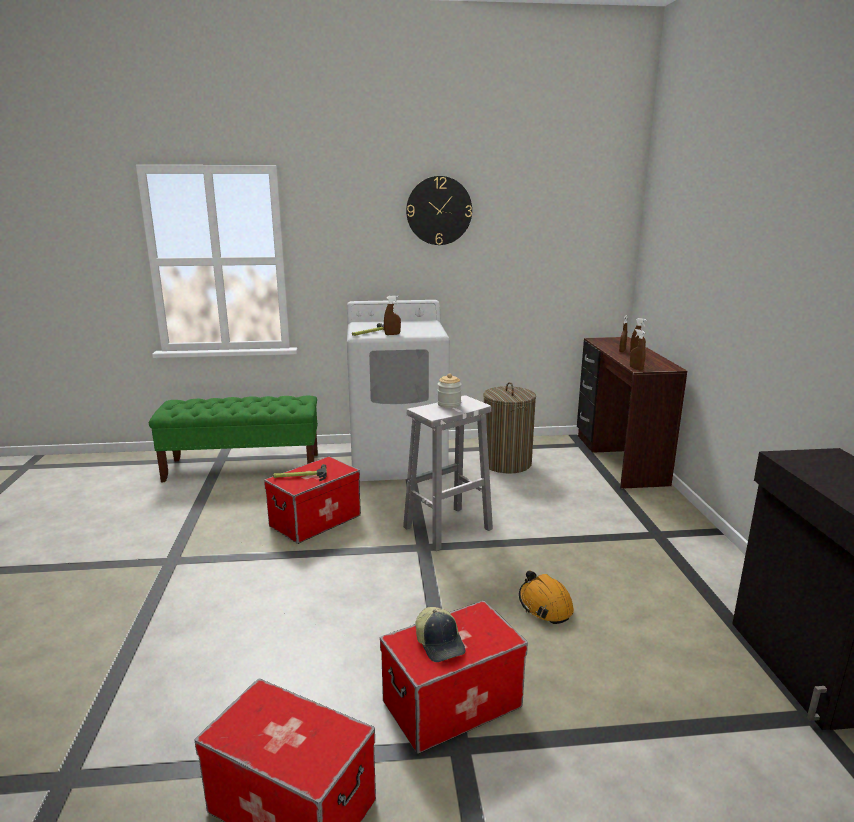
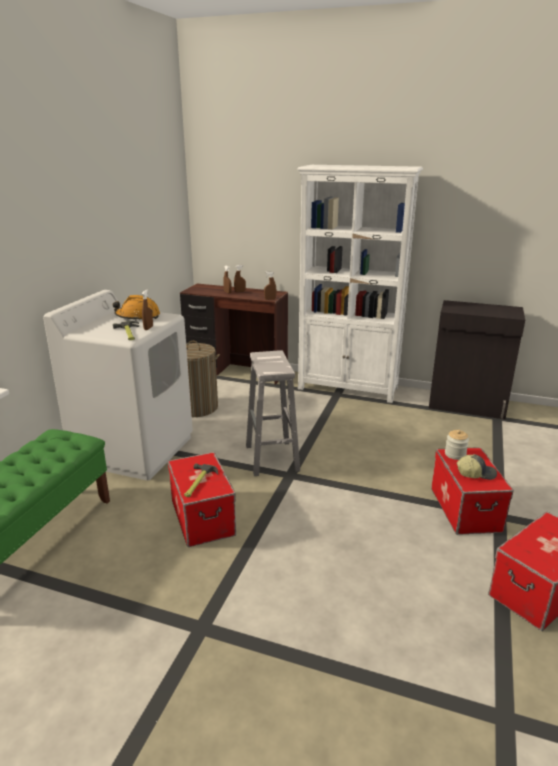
camera: 65 degrees left, 5 degrees up
wall clock [406,176,472,245] -> none
jar [437,374,462,408] -> jar moved to [445,430,469,460]
orange hard hat [519,571,574,624] -> orange hard hat moved to [113,295,160,321]
none -> white bookcase [297,165,423,403]

